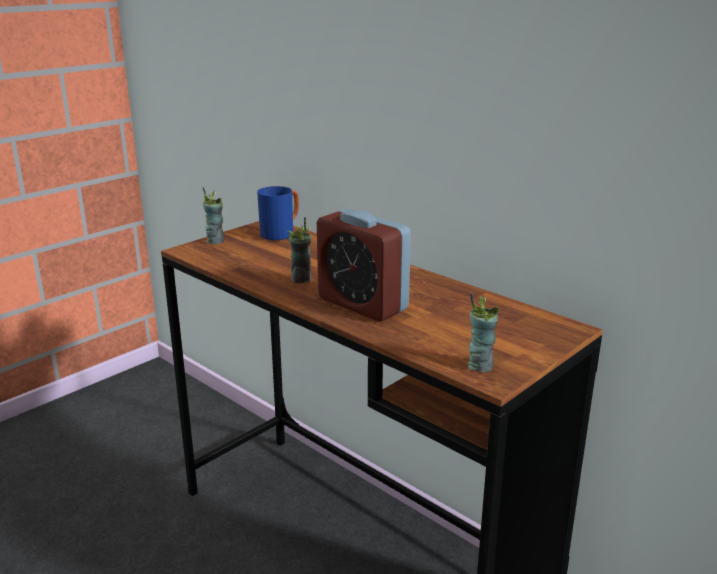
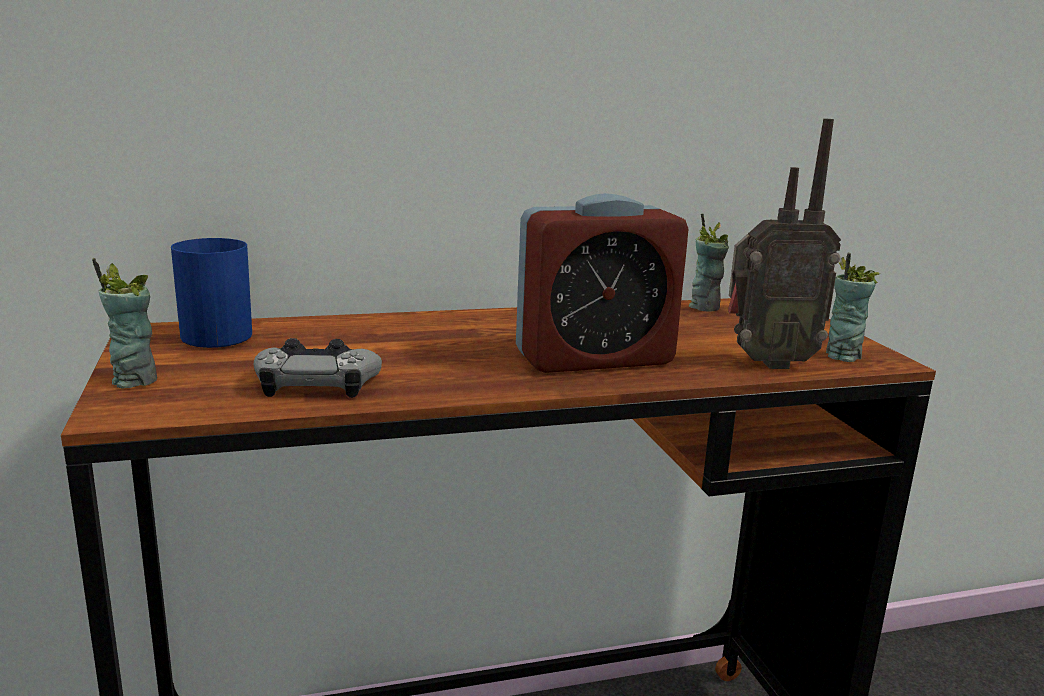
camera: 60 degrees left, 5 degrees down
cup [288,217,311,283] -> cup moved to [689,214,729,312]
none -> grey game controller [254,338,382,398]
none -> radio [728,119,841,369]

